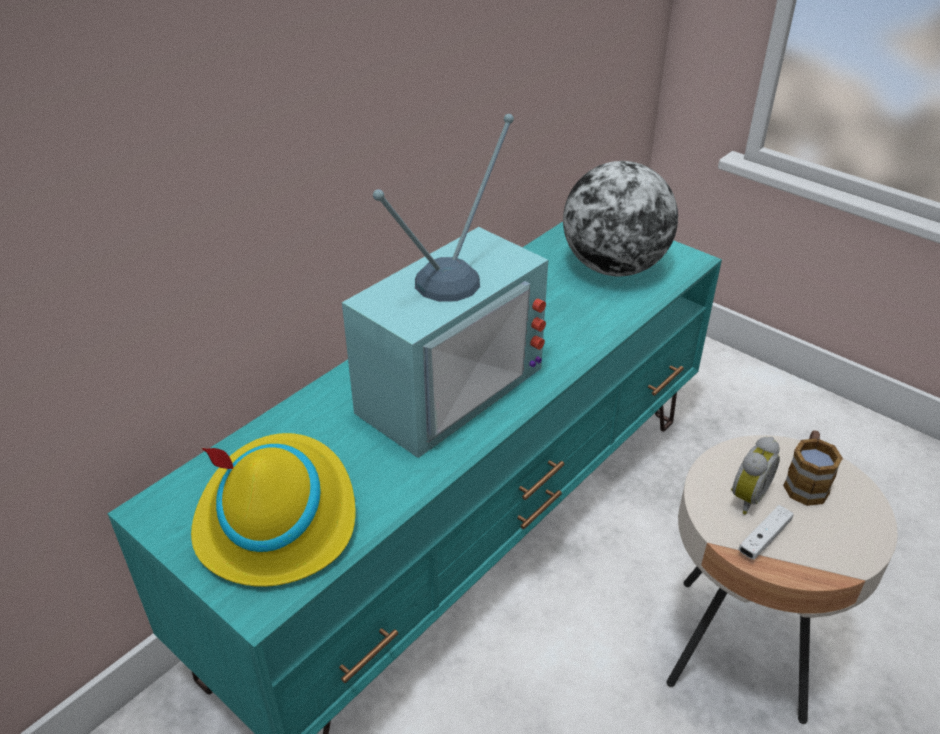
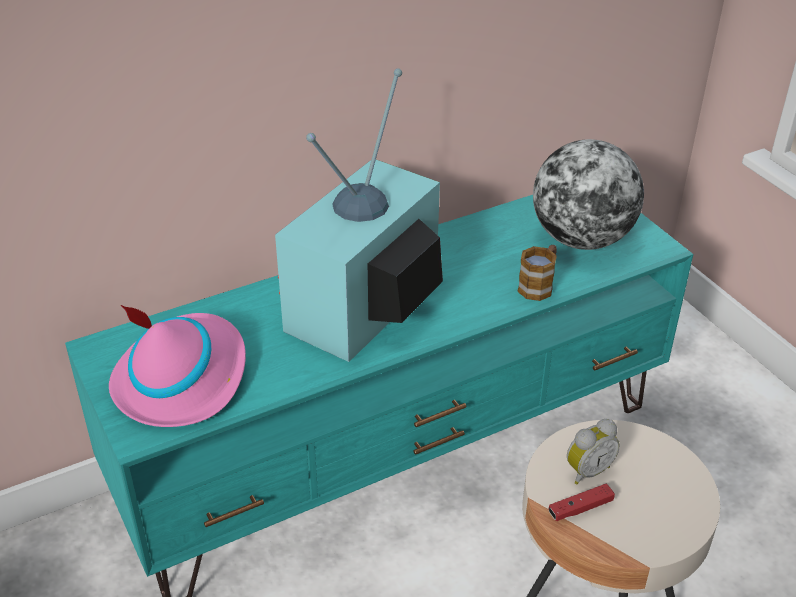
camera: 20 degrees right, 0 degrees up
yellow hat [191,433,356,587] -> pink hat [109,305,246,427]
television [342,114,548,458] -> television turned 150 degrees clockwise [275,68,443,362]
white game controller [738,505,794,560] -> red game controller [548,484,615,521]
mug [783,431,843,506] -> mug moved to [518,245,557,301]

